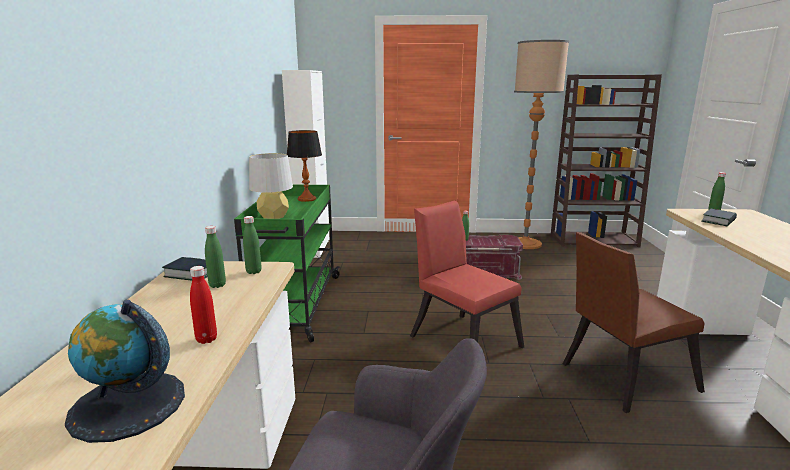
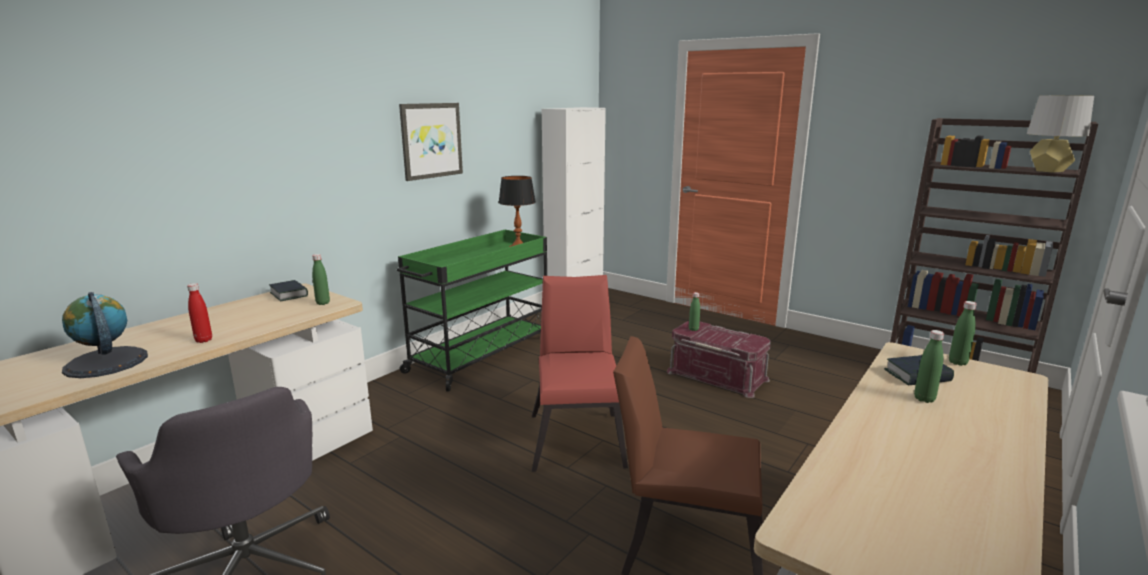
camera: 35 degrees right, 0 degrees up
green bottle [205,226,226,288] -> green bottle moved to [914,330,944,403]
grey table lamp [249,153,293,219] -> grey table lamp moved to [1027,95,1094,173]
floor lamp [514,40,569,249] -> none
none -> picture [399,103,463,181]

